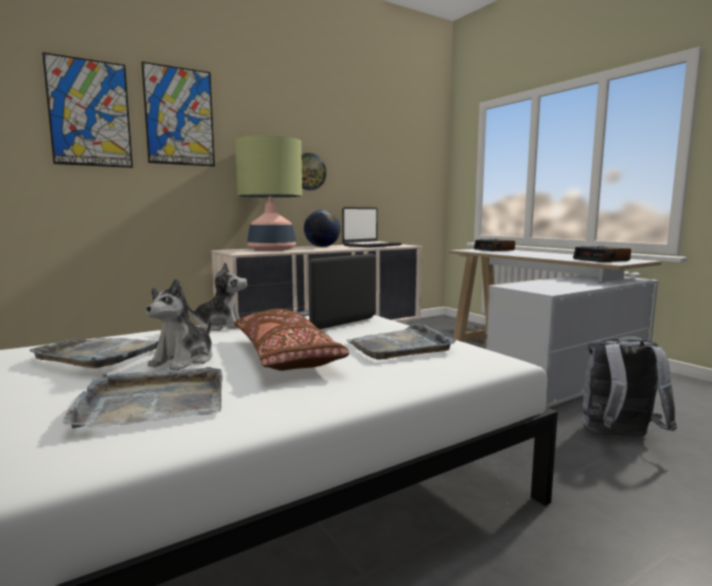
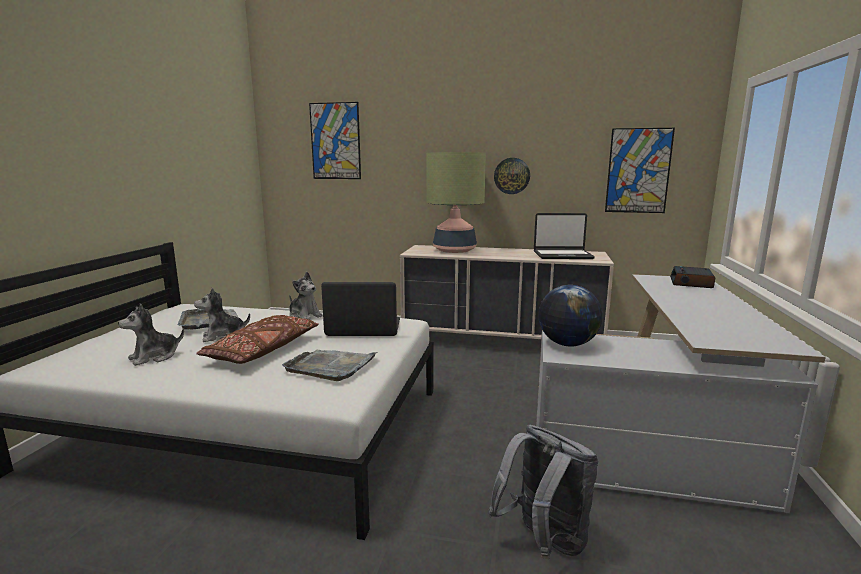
camera: 45 degrees right, 5 degrees up
grey tray [62,367,223,428] -> plush toy [118,303,184,366]
picture [141,61,215,166] -> picture moved to [605,128,675,213]
globe [304,210,341,247] -> globe moved to [538,285,602,347]
alarm clock [573,246,631,262] -> none

